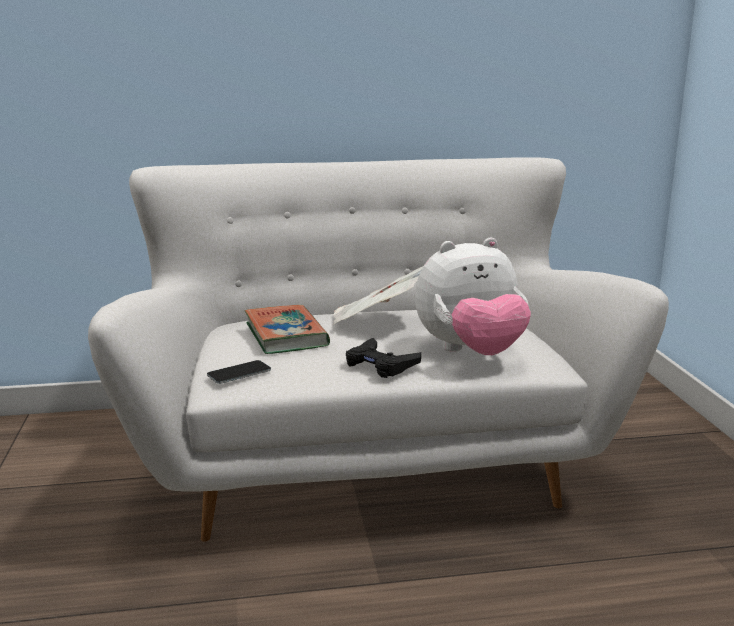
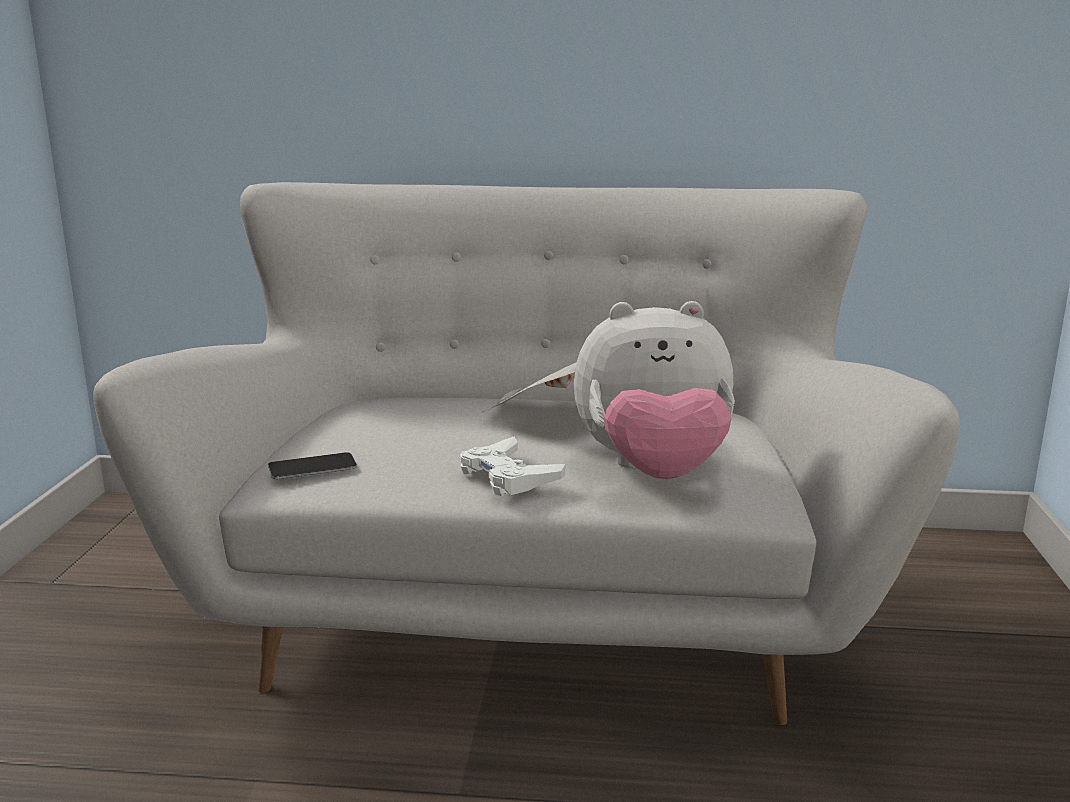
camera: 15 degrees right, 0 degrees up
book [245,305,330,354] -> none
black game controller [346,338,421,378] -> white game controller [460,437,565,496]

